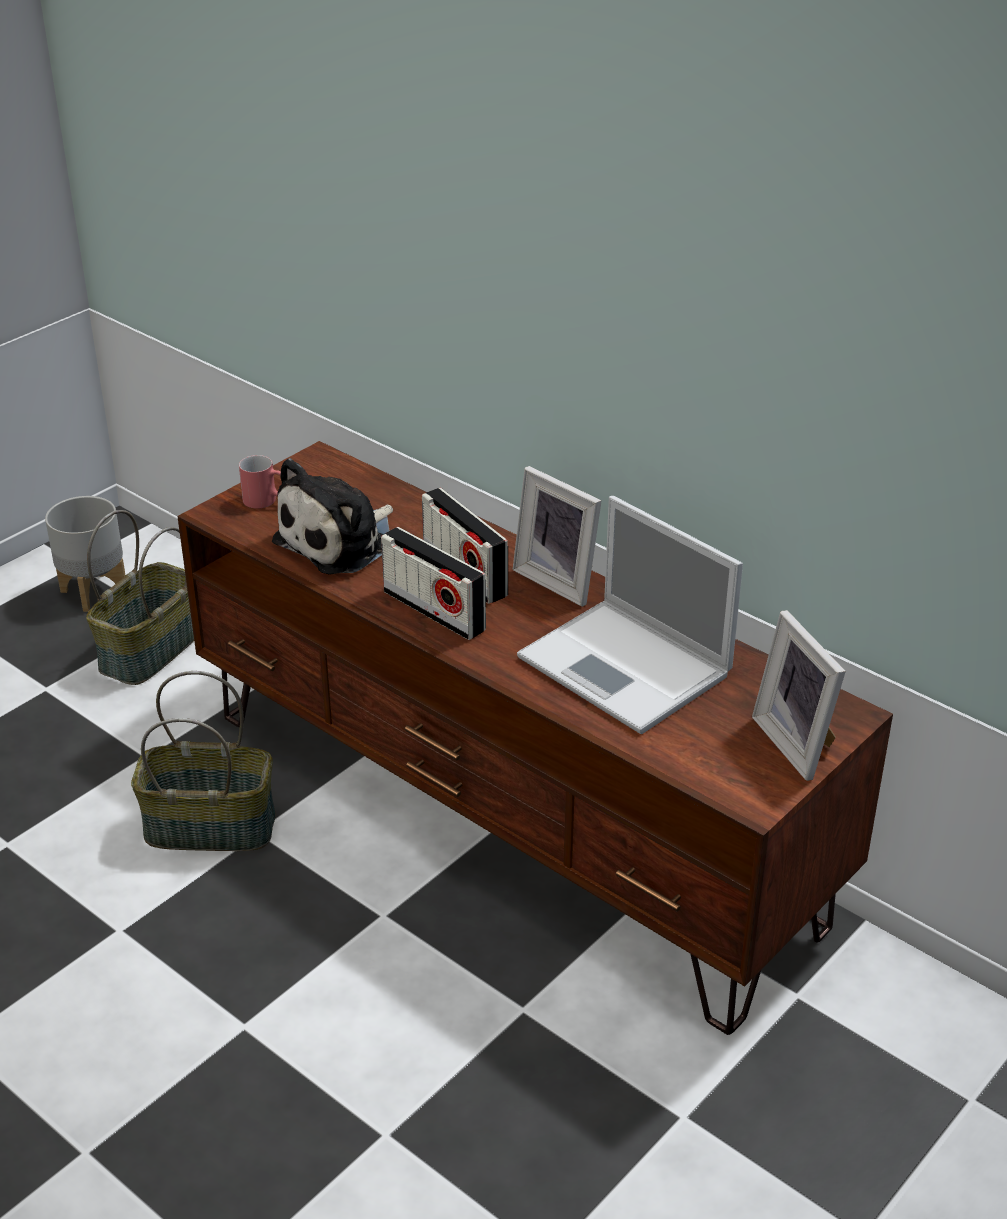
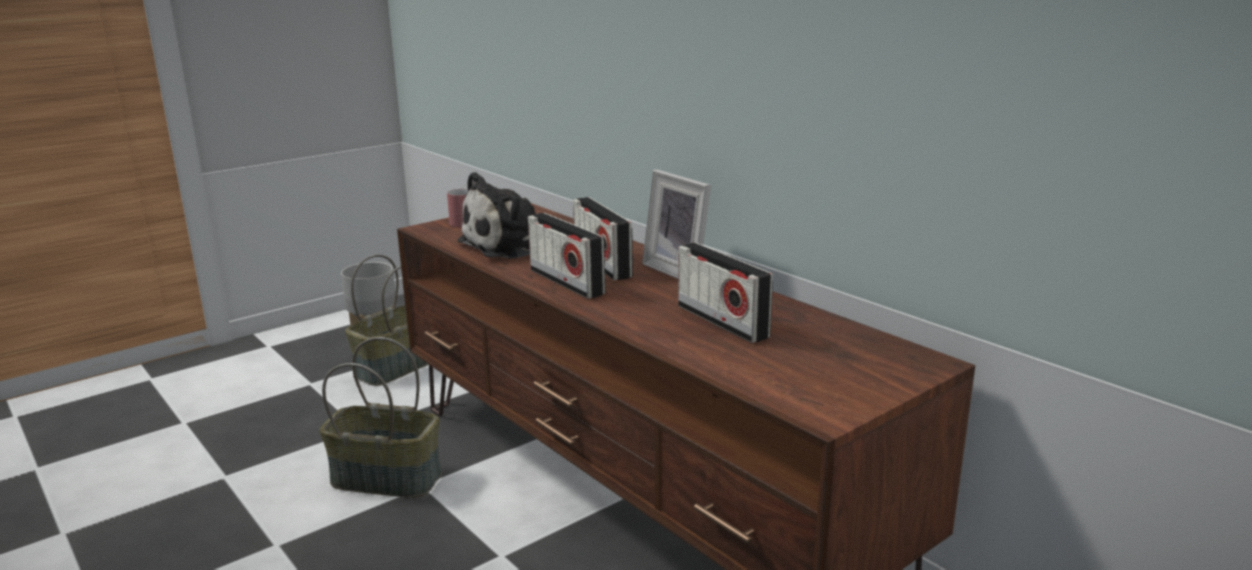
camera: 10 degrees right, 15 degrees down
laptop [517,496,743,734] -> radio [678,242,773,343]
picture frame [752,610,846,781] -> none

